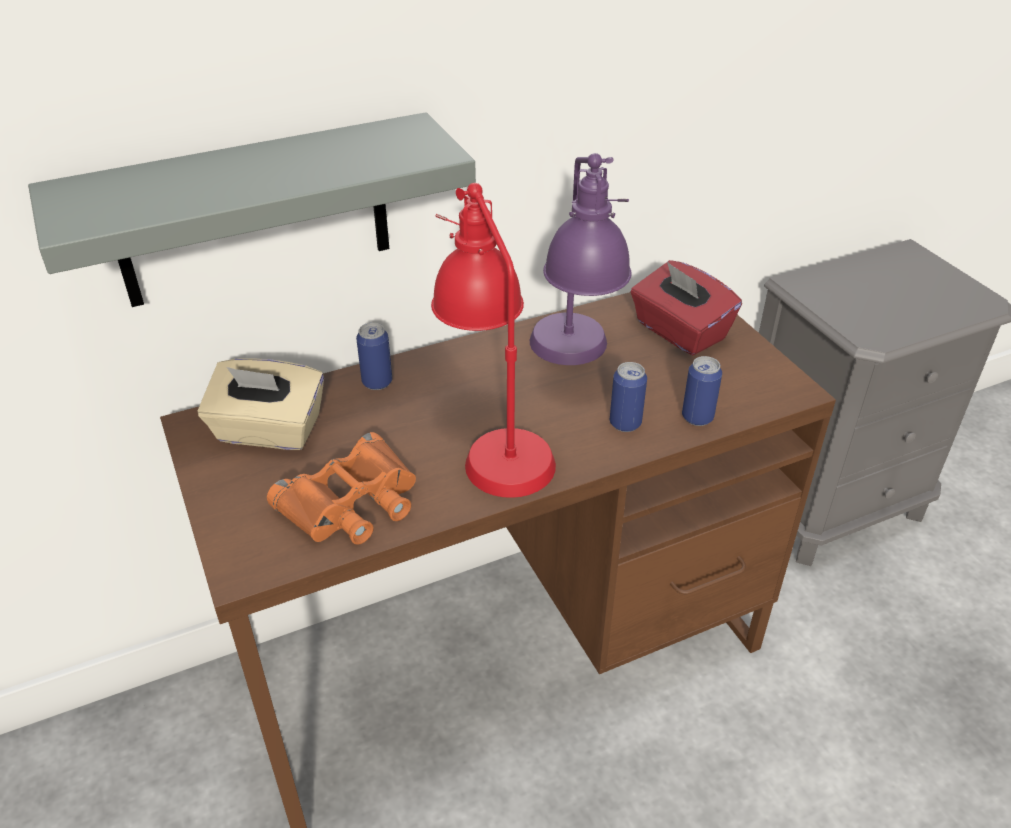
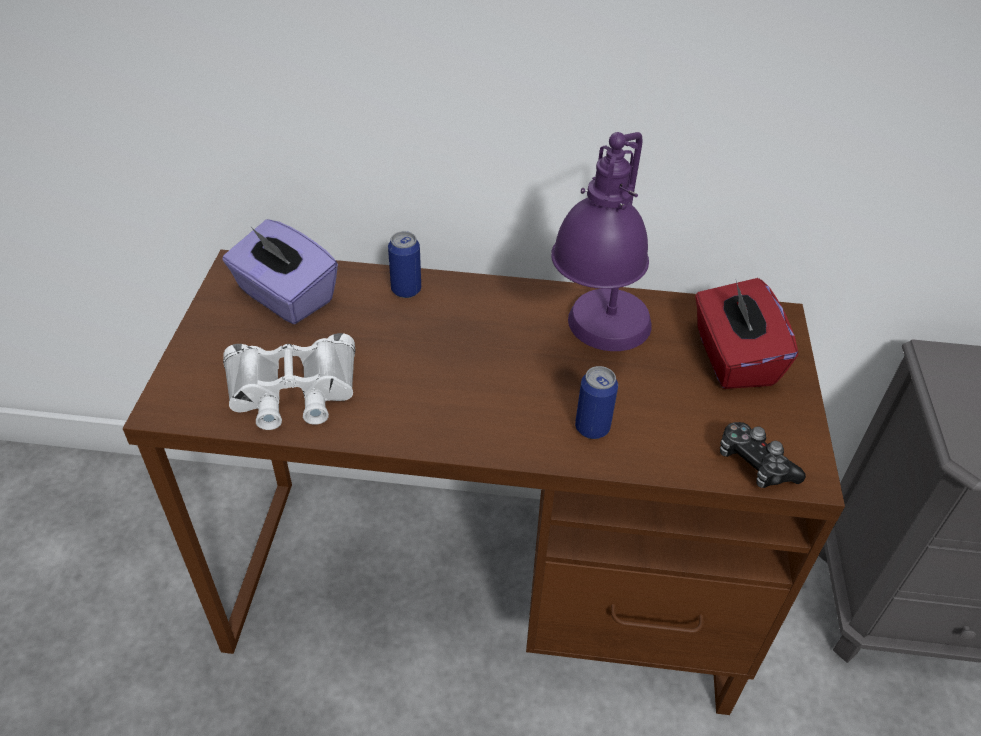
camera: 30 degrees right, 5 degrees up
grey shelf [28,112,476,307] -> none
beige tissue box [198,358,324,450] -> purple tissue box [223,220,338,324]
orange binoculars [267,432,416,545] -> white binoculars [223,333,355,430]
red table lamp [431,183,556,498] -> none
can [682,356,722,426] -> none
none -> game controller [720,422,806,488]

